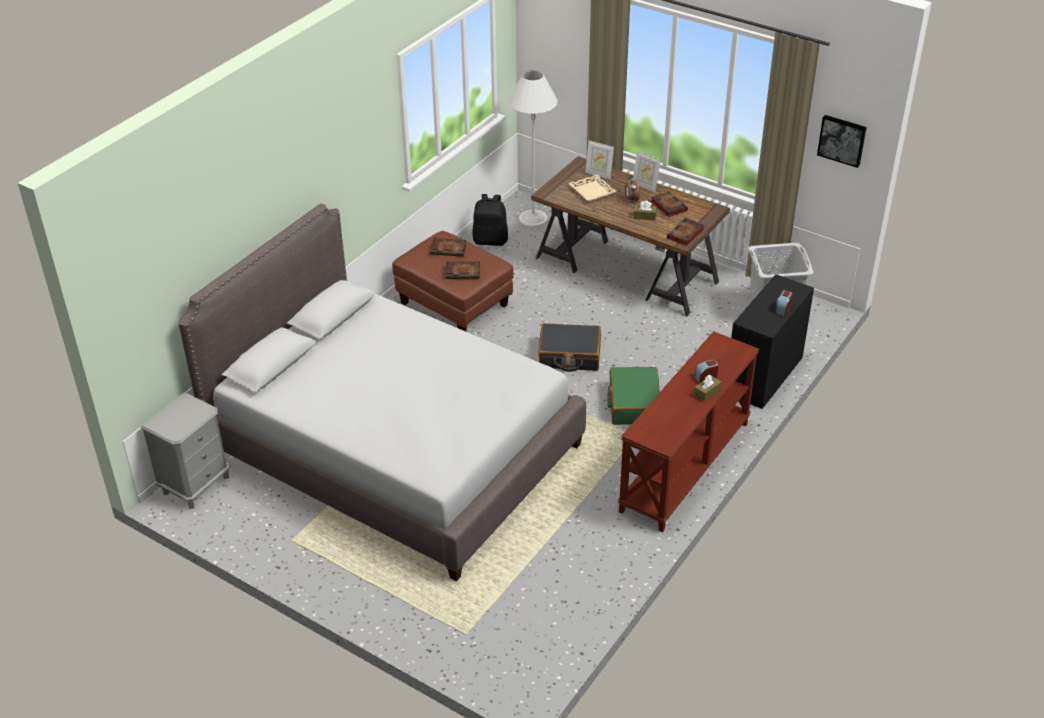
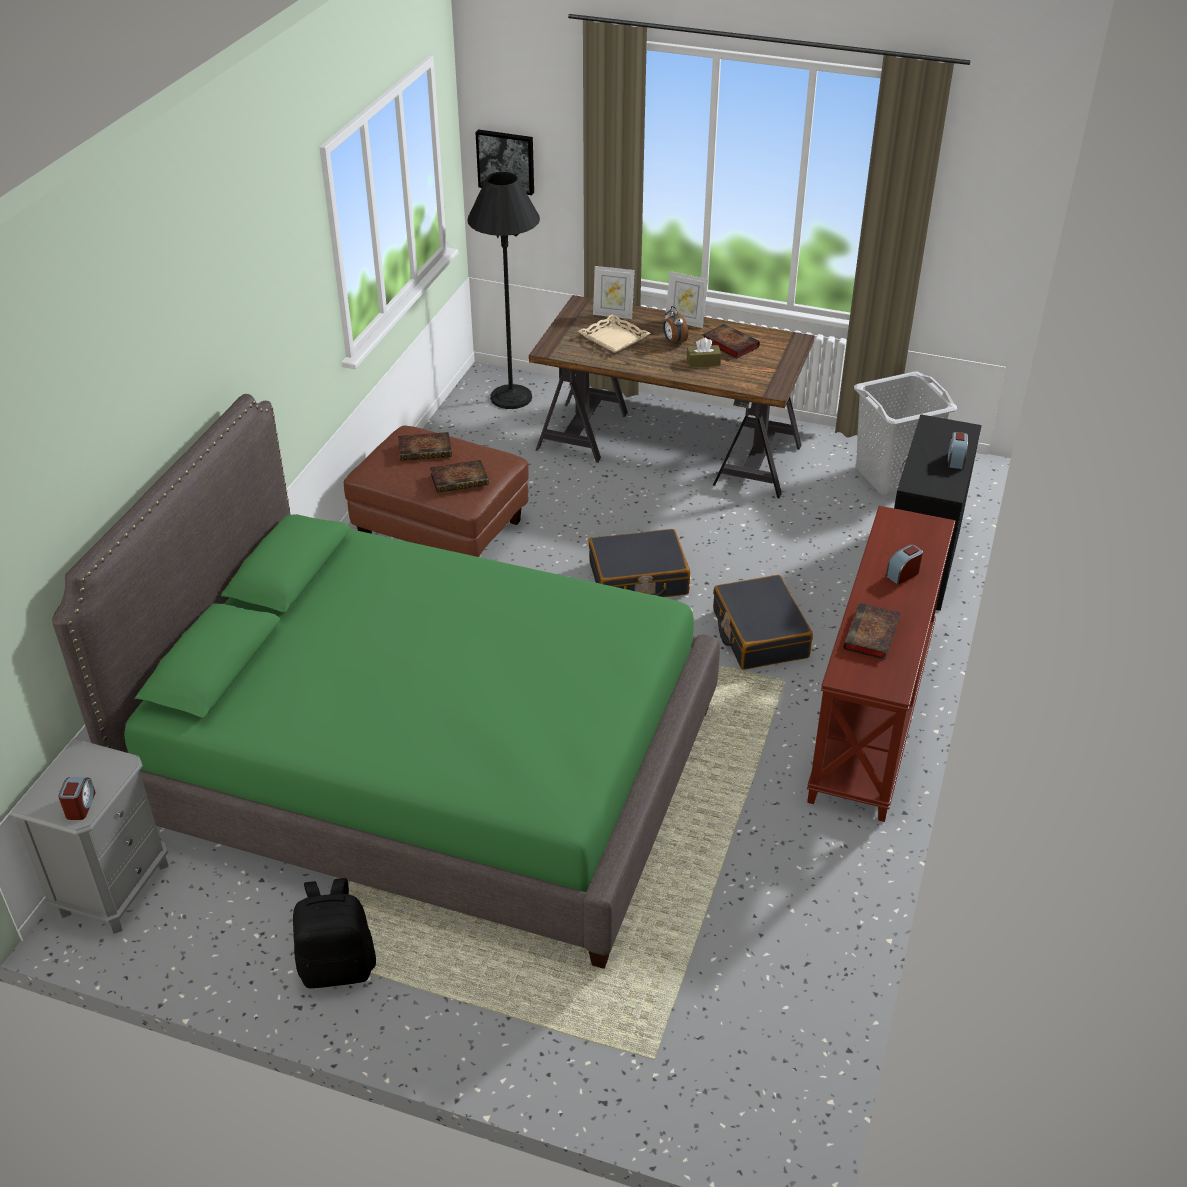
camera: 15 degrees left, 0 degrees up
grey bed [178,204,586,581] -> green bed [52,394,720,969]
black backpack [473,194,508,246] -> black backpack moved to [293,878,376,988]
white floor lamp [509,70,558,228] -> black floor lamp [467,172,540,409]
green suitcase [607,367,660,425] -> black suitcase [713,575,813,670]
book [667,218,704,246] -> book moved to [844,603,900,660]
brown tissue box [694,375,721,402] -> none
picture [817,115,867,168] -> picture moved to [475,129,534,195]
none -> alarm clock [58,777,96,820]

